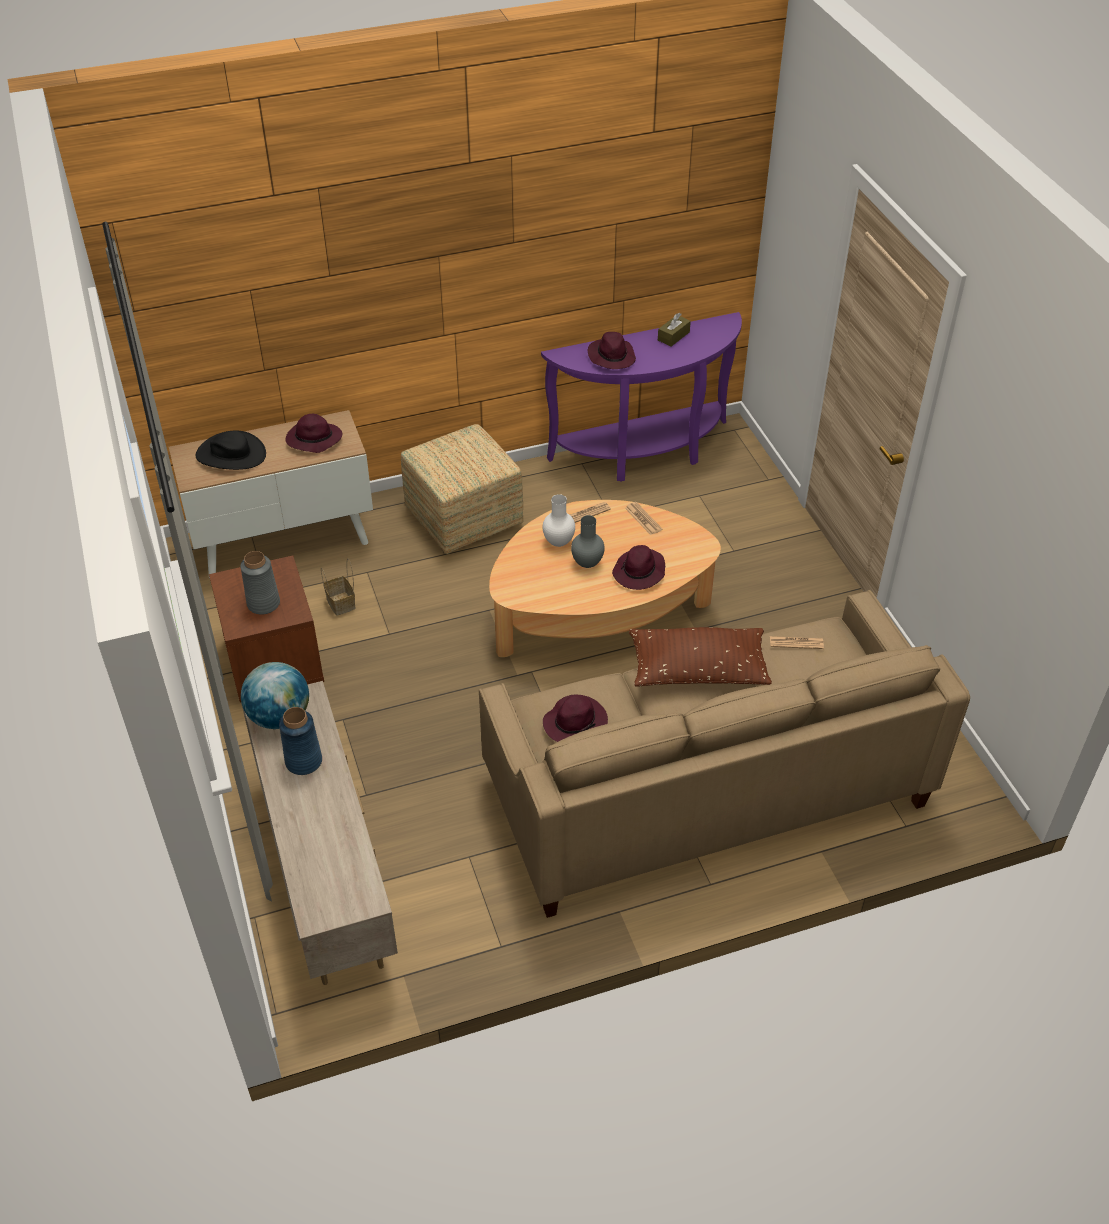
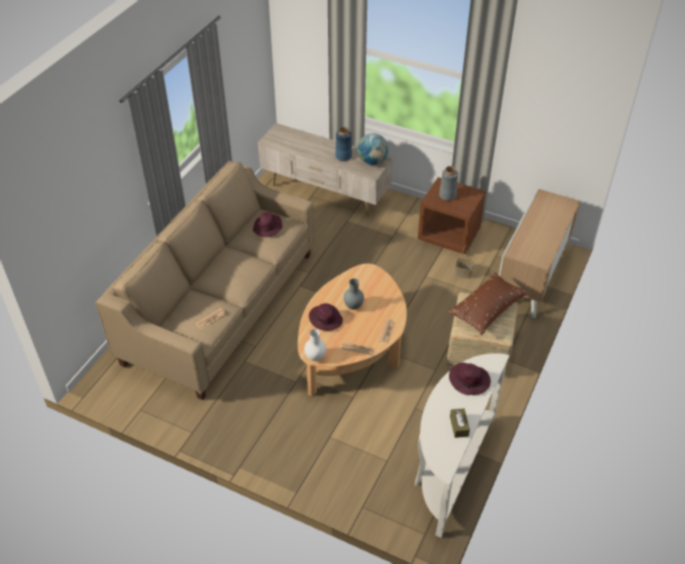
camera: 135 degrees right, 0 degrees up
black hat [196,430,266,470] -> none
purple hat [285,414,343,453] -> none
purple console table [541,312,742,482] -> white console table [415,353,510,538]
white vase [542,494,575,547] -> white vase moved to [304,329,326,361]
brown pillow [629,627,772,686] -> brown pillow moved to [448,272,528,335]

